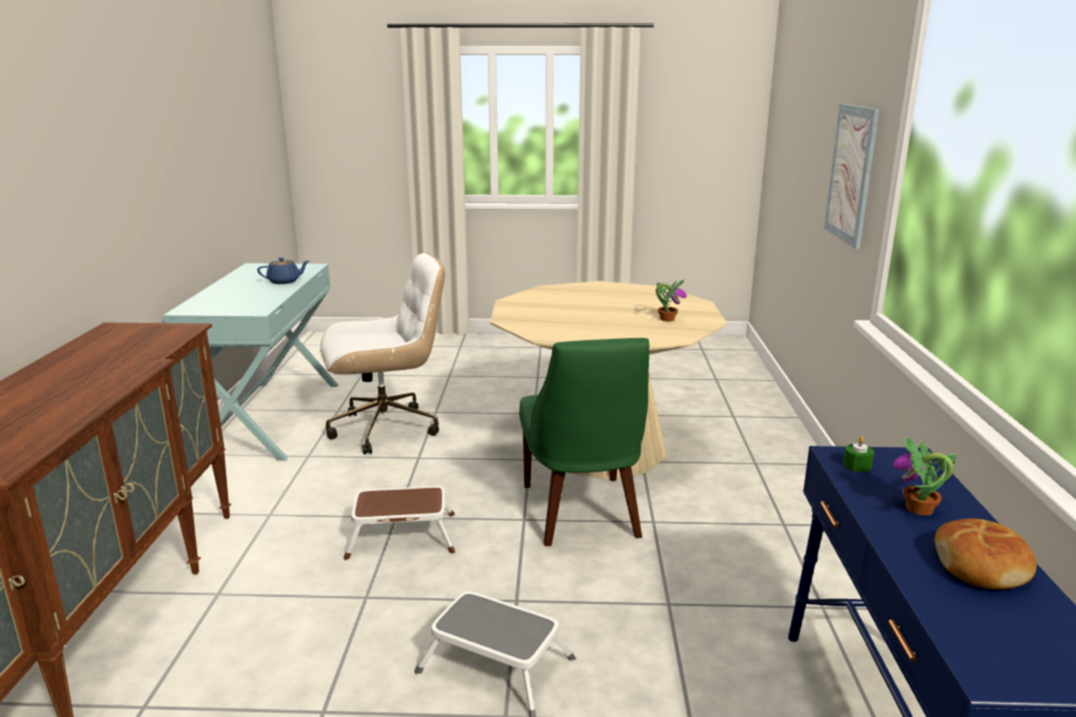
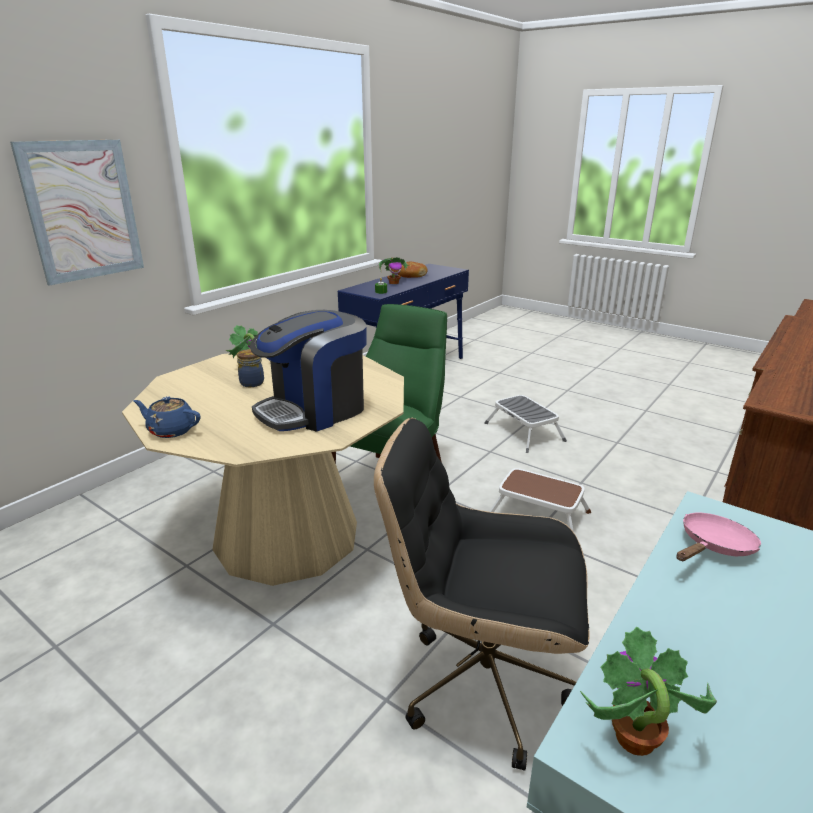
camera: 145 degrees left, 5 degrees up
blue teapot [257,257,309,284] -> blue teapot moved to [133,396,201,438]
white office chair [320,252,445,455] -> black office chair [374,418,590,771]
none -> jar [237,349,264,387]
none -> coffee machine [250,310,366,432]
none -> potted plant [580,626,717,756]
none -> pink frying pan [677,513,761,561]

